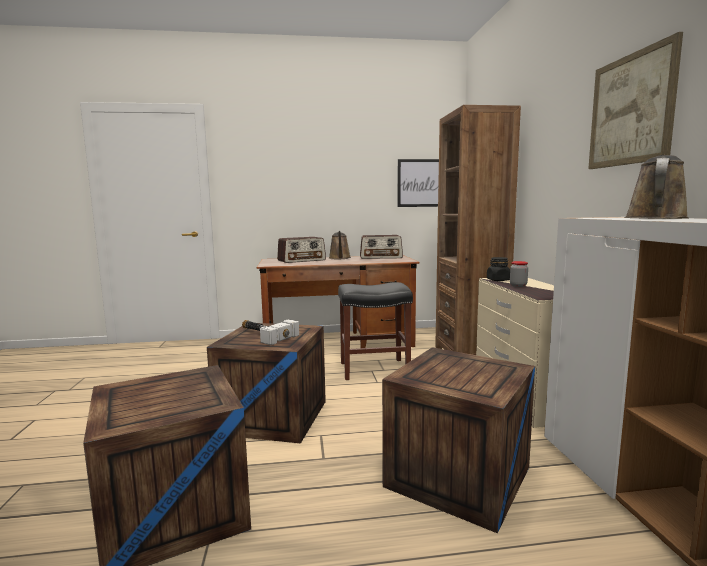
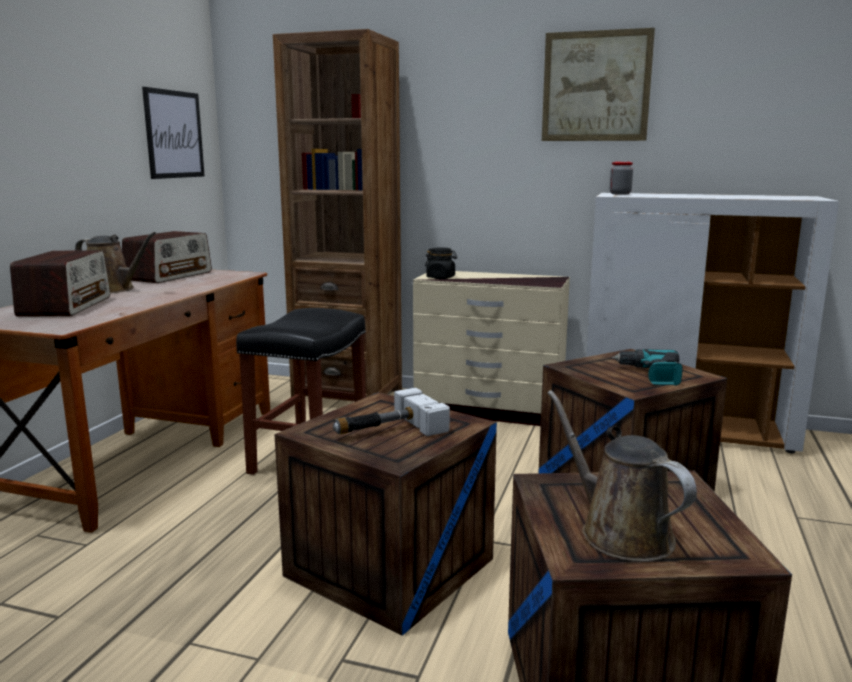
camera: 65 degrees left, 5 degrees up
jar [510,261,528,287] -> jar moved to [610,162,633,195]
brown watering can [624,155,689,219] -> brown watering can moved to [547,390,697,562]
none -> power drill [612,349,683,386]

